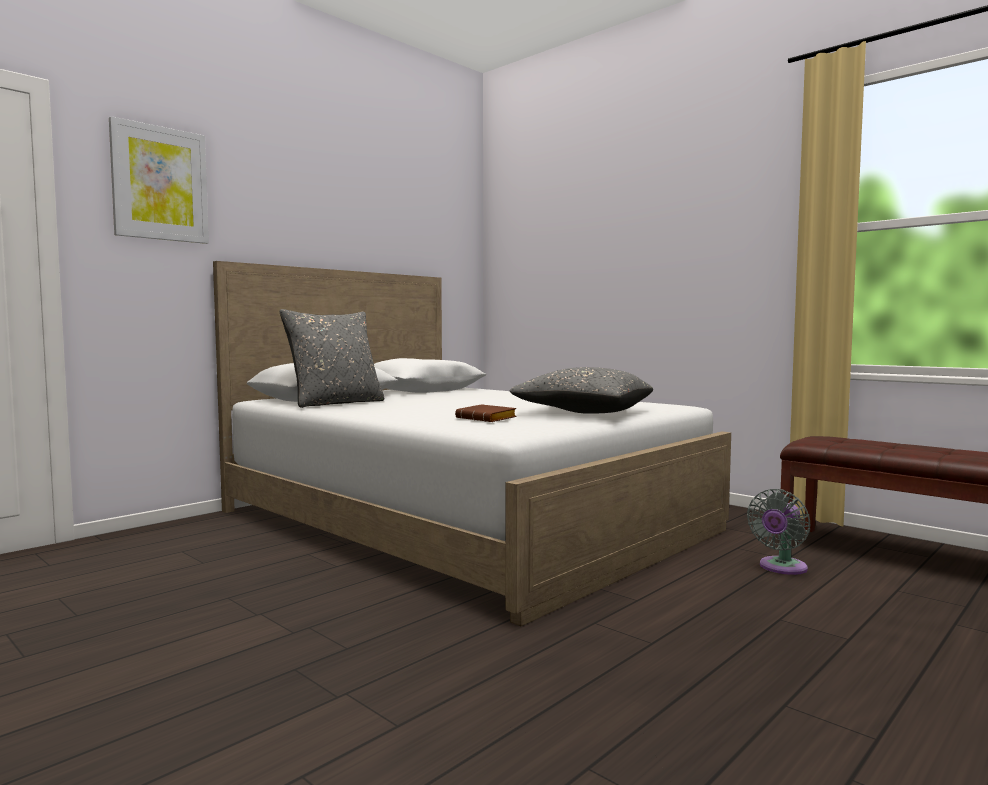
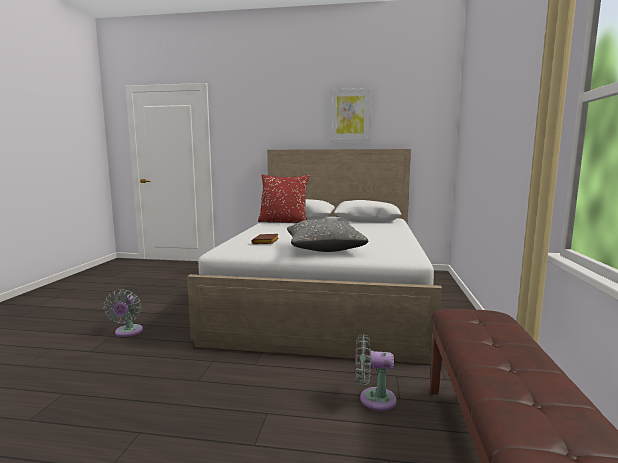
camera: 55 degrees right, 5 degrees up
picture [109,116,209,244] -> picture moved to [330,88,372,141]
grey pillow [280,309,384,408] -> red pillow [258,174,310,223]
none -> grey fan [103,289,143,337]

